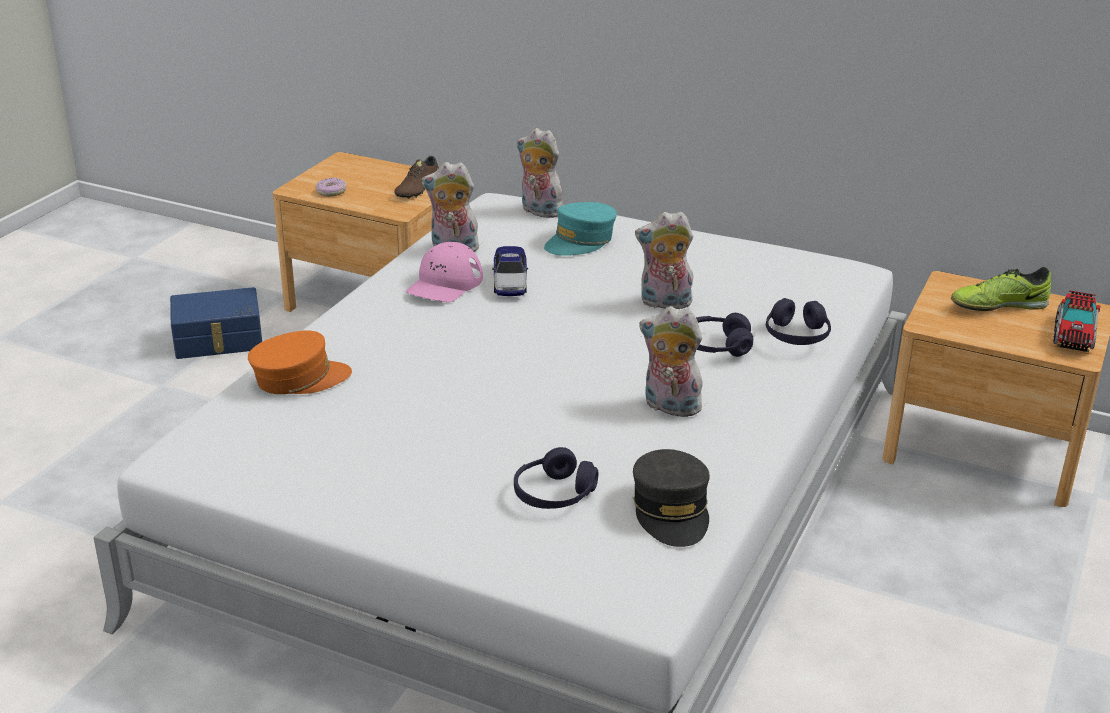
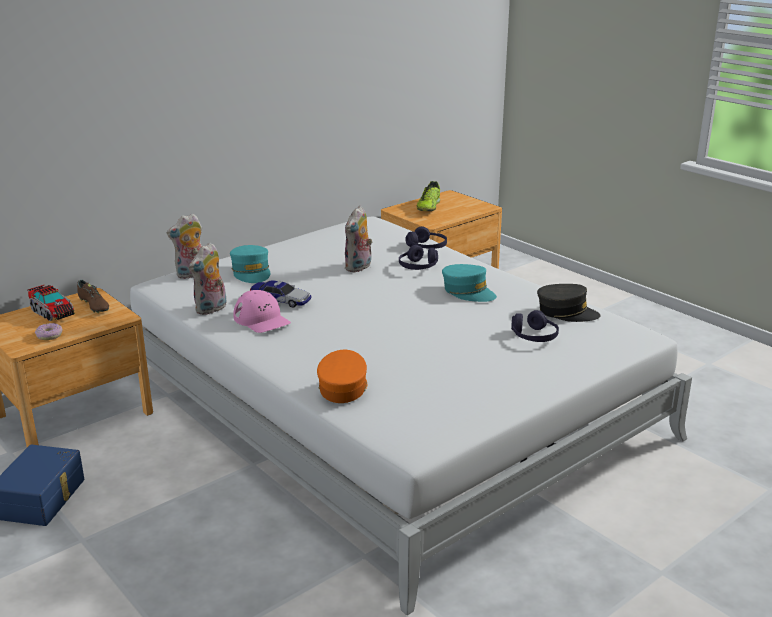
camera: 65 degrees left, 5 degrees down
plush toy [639,306,703,419] -> turquoise cap [442,264,497,302]
toy truck [1053,290,1101,352] -> toy truck moved to [27,285,75,321]

